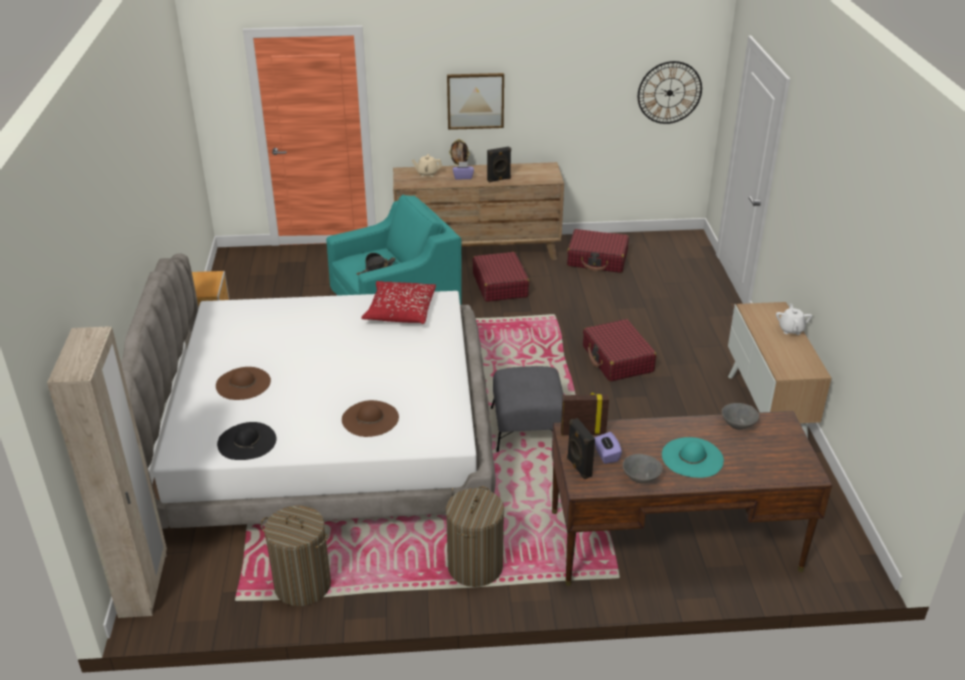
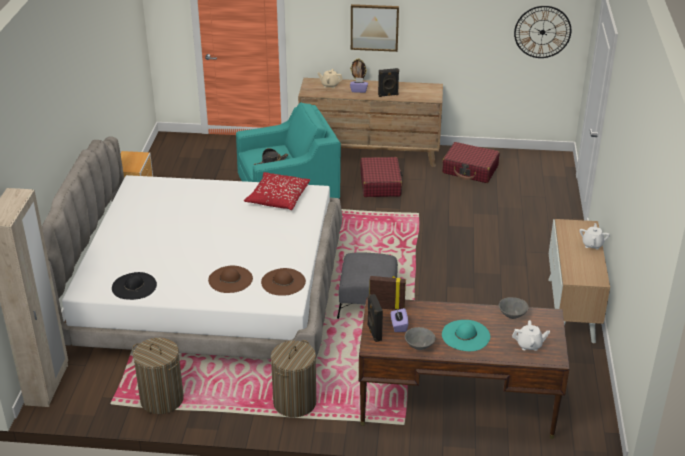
camera: 10 degrees right, 0 degrees up
brown hat [216,367,271,400] -> brown hat moved to [261,268,306,296]
red suitcase [583,319,656,382] -> none
none -> white teapot [512,320,550,351]

